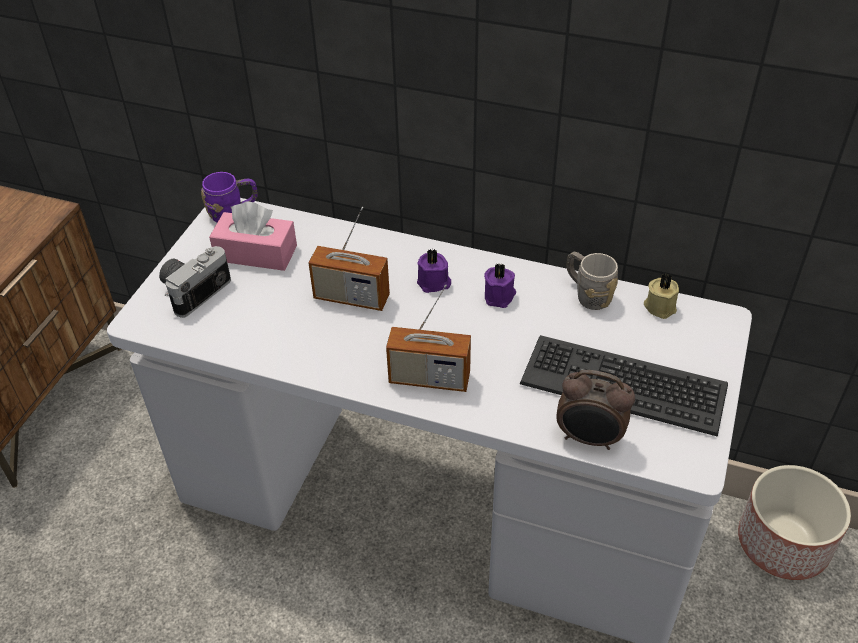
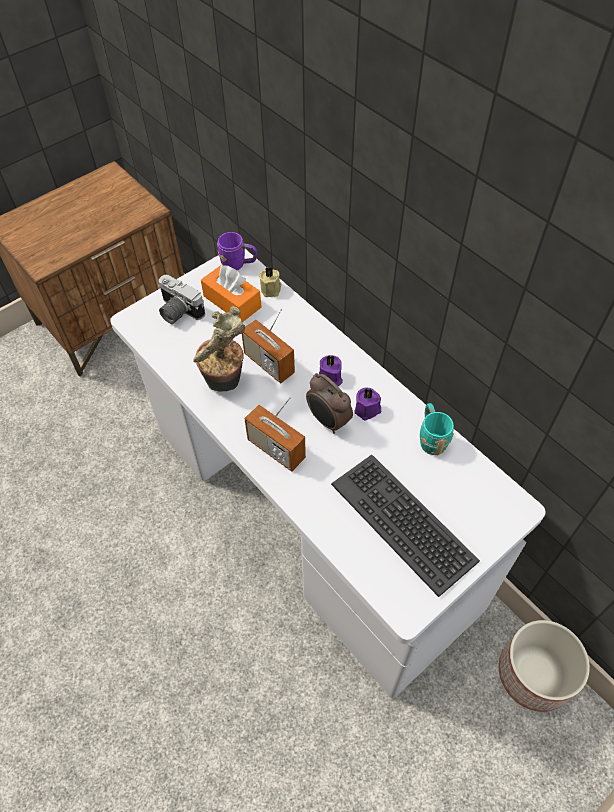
camera: 30 degrees right, 10 degrees up
camera [159,246,231,318] -> camera turned 120 degrees counterclockwise [158,275,205,324]
pink tissue box [209,202,297,271] -> orange tissue box [201,265,262,322]
alarm clock [556,370,635,450] -> alarm clock moved to [306,373,353,434]
grey mug [567,252,618,310] -> turquoise mug [420,403,454,456]
beige candle [644,273,679,319] -> beige candle moved to [259,267,281,297]
none -> potted plant [193,306,245,392]

